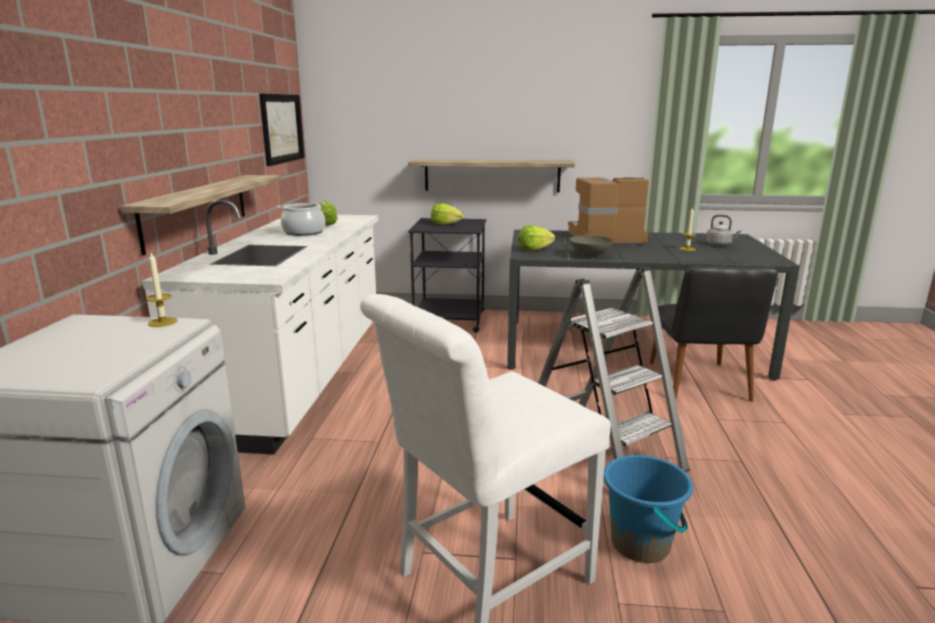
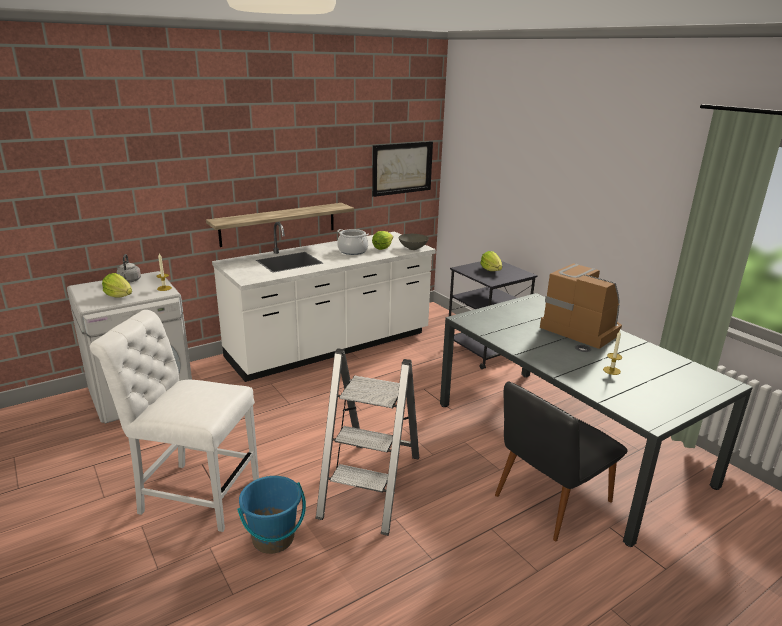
camera: 50 degrees right, 5 degrees up
shelf [408,159,575,193] -> none
lettuce [518,225,555,251] -> lettuce moved to [102,273,132,298]
grey bowl [569,235,613,257] -> grey bowl moved to [399,234,429,250]
grey kettle [706,215,741,246] -> grey kettle moved to [117,254,141,282]

